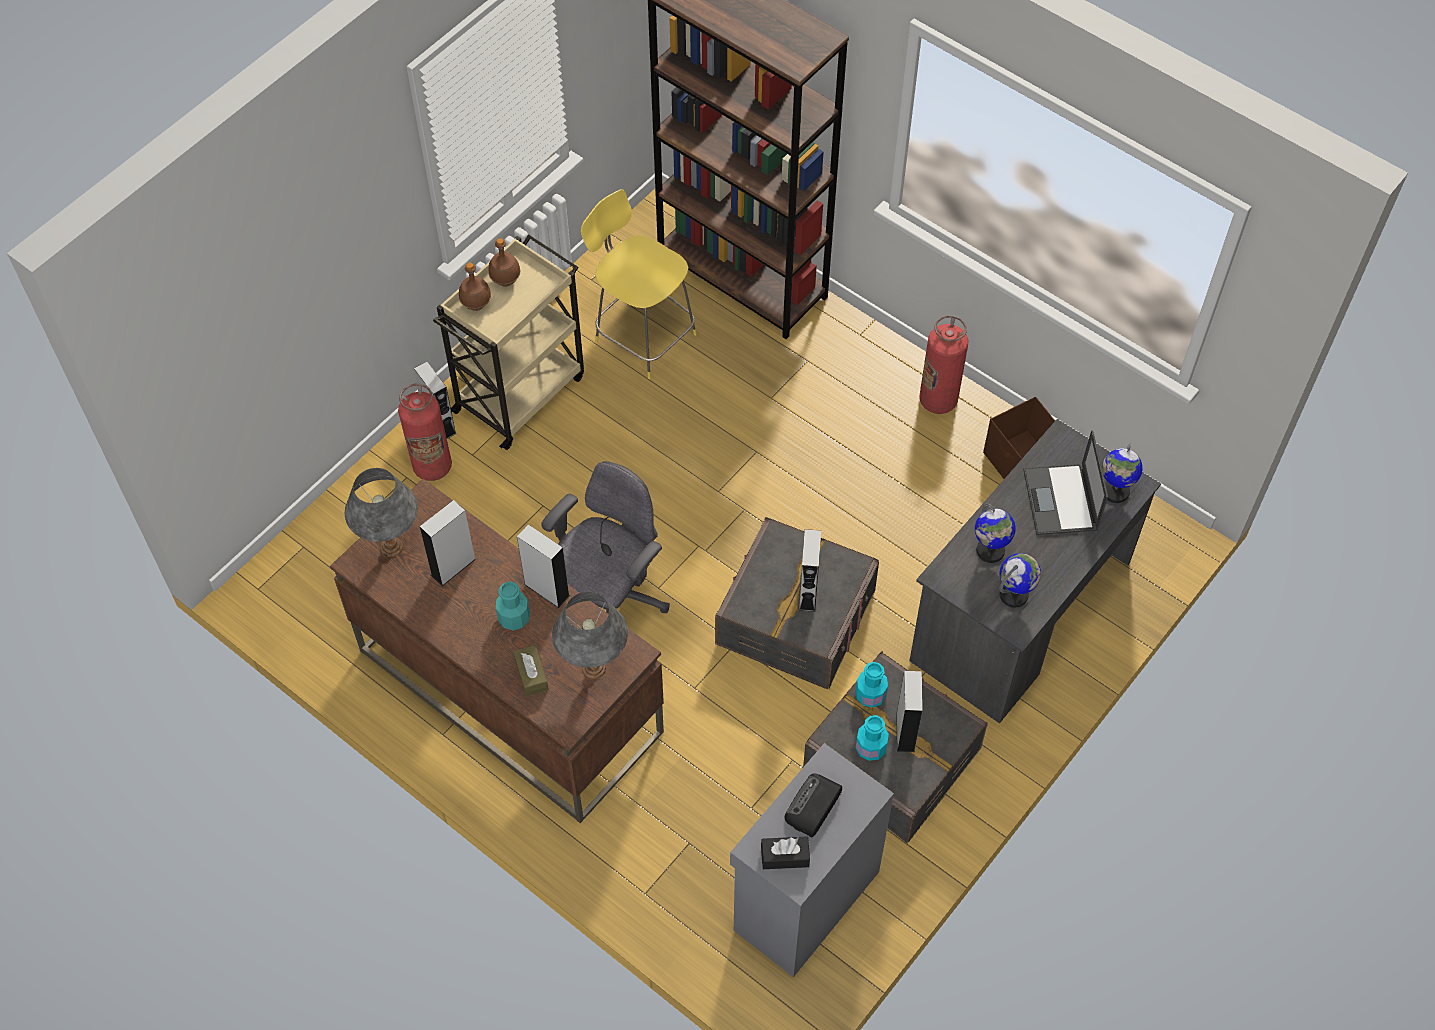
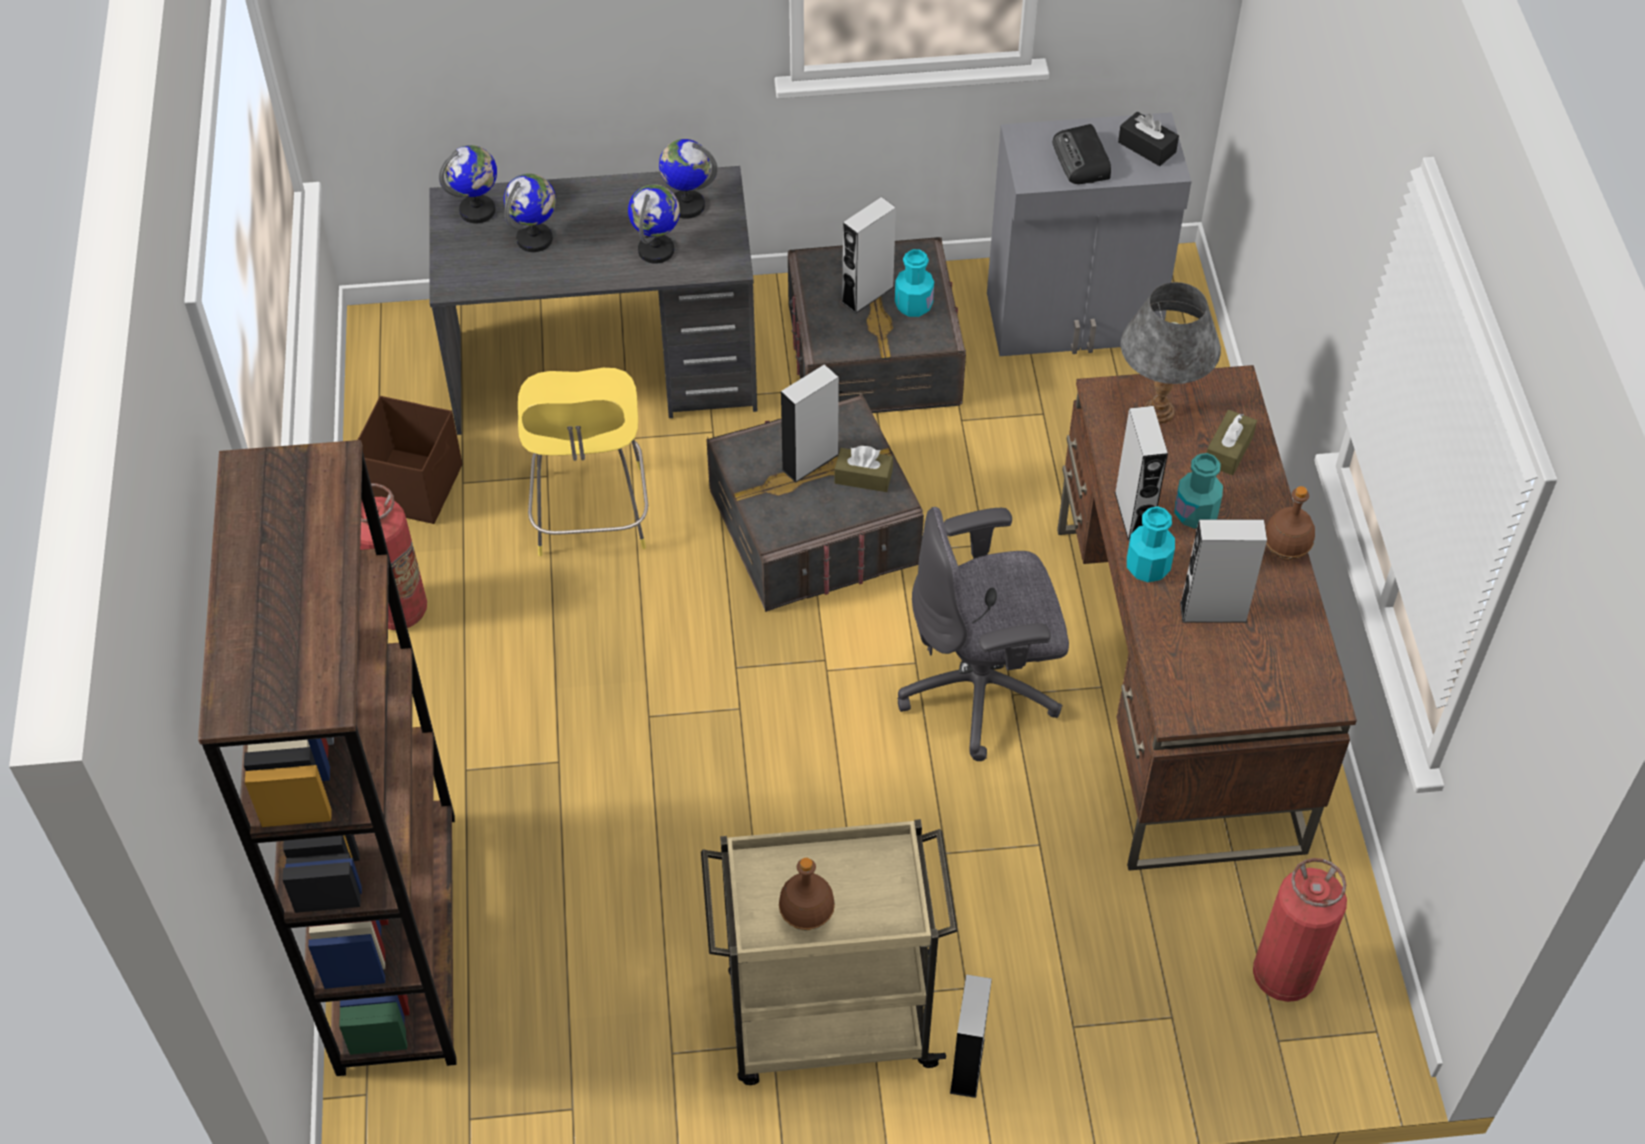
camera: 135 degrees left, 5 degrees down
grey table lamp [345,468,418,557] -> none
fire extinguisher [398,383,452,481] -> fire extinguisher moved to [1253,858,1347,1002]
brown bottle [459,263,491,311] -> brown bottle moved to [1266,486,1315,560]
yellow stool [581,189,697,379] -> yellow stool moved to [518,368,648,556]
radio [785,773,842,837] -> radio turned 90 degrees clockwise [1052,124,1111,184]
turquoise bottle [856,662,888,708] -> turquoise bottle moved to [1127,506,1175,582]
laptop [1024,430,1108,535] -> globe [504,173,556,252]
none -> brown tissue box [834,446,893,492]

